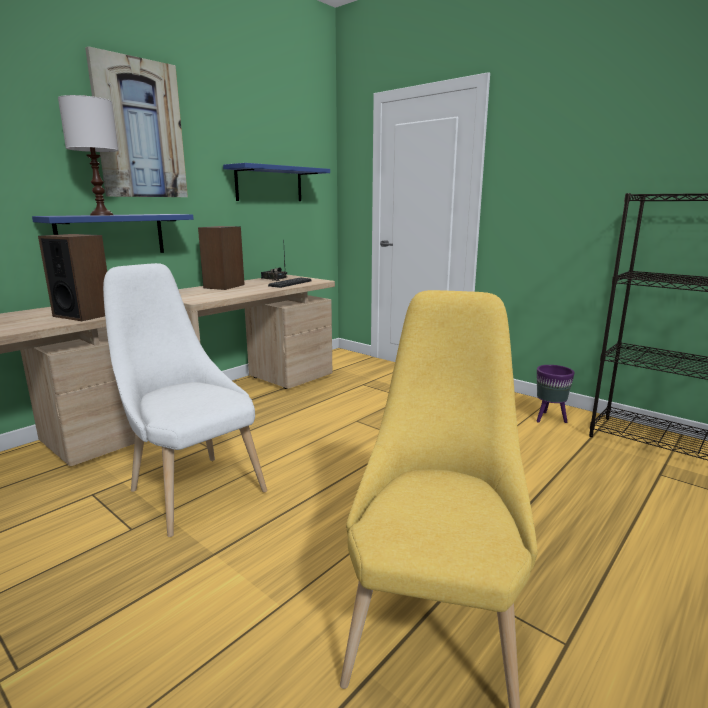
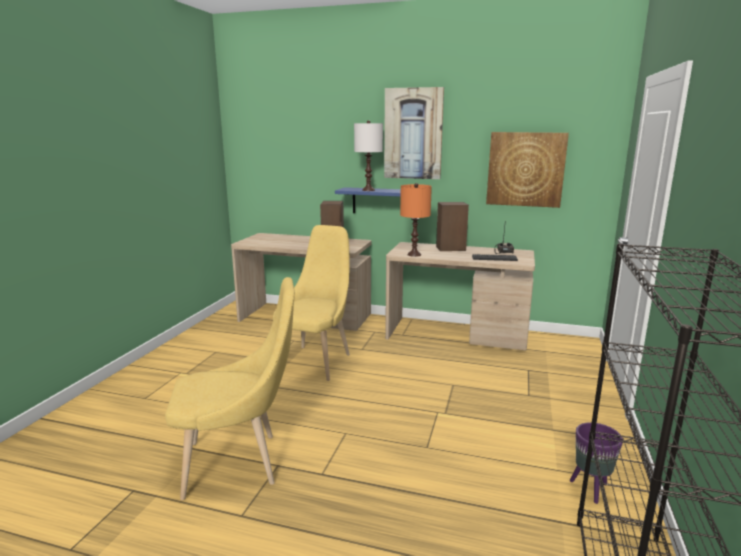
camera: 65 degrees right, 0 degrees up
white chair [103,263,267,537] -> yellow chair [273,225,350,381]
blue shelf [223,163,330,201] -> picture [486,132,569,208]
none -> orange table lamp [400,183,432,257]

